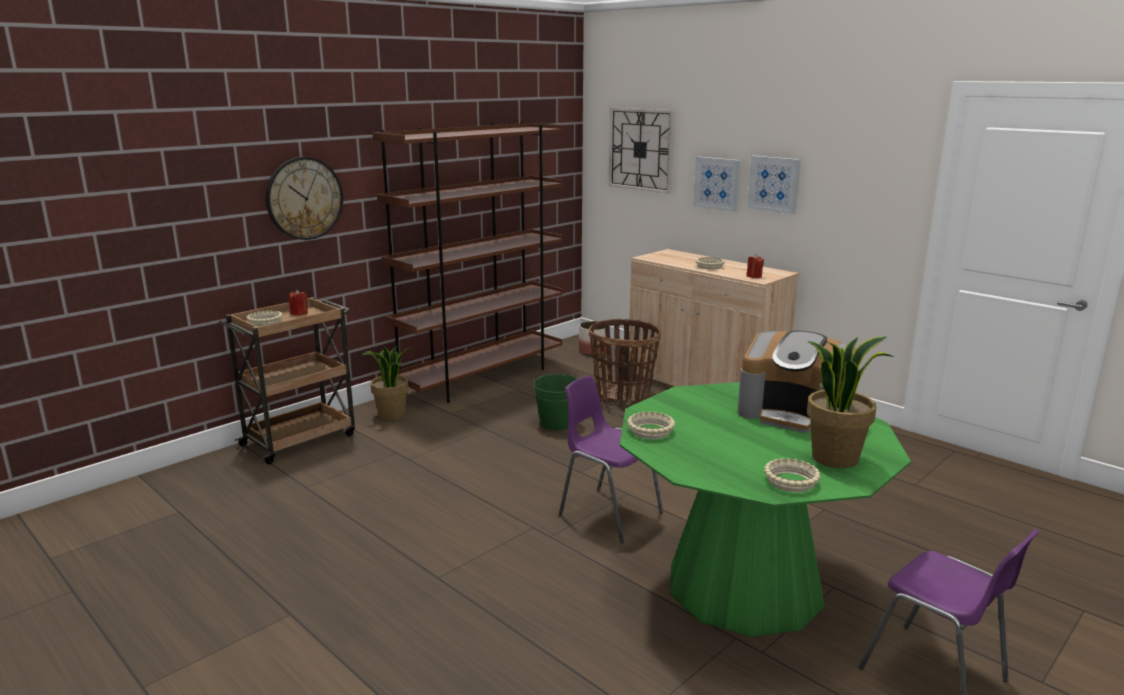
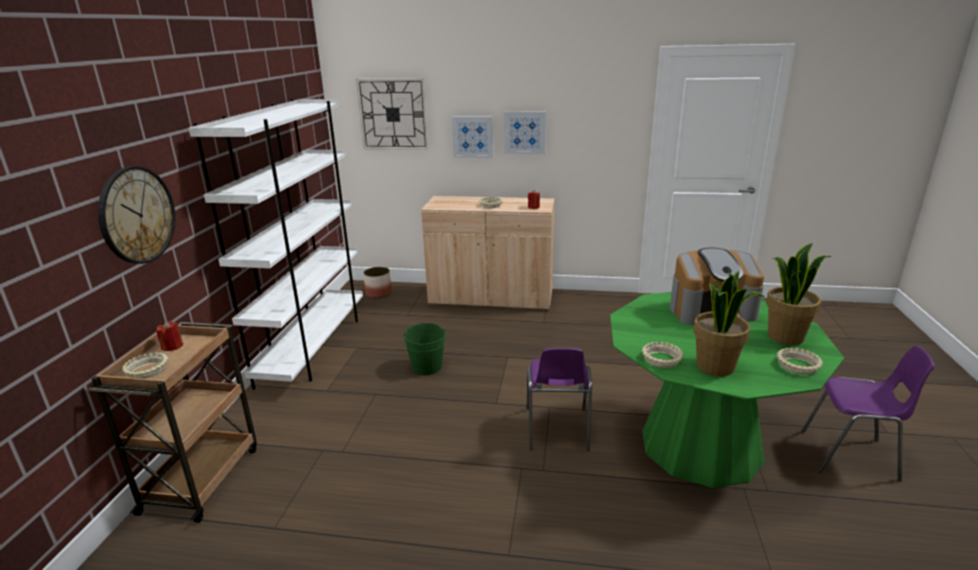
camera: 35 degrees left, 5 degrees up
potted plant [362,346,410,420] -> potted plant moved to [693,271,765,376]
brown bookcase [372,122,562,403] -> white bookcase [189,99,363,390]
purple chair [559,376,663,543] -> purple chair turned 90 degrees counterclockwise [527,348,592,451]
basket [589,319,661,405] -> none

